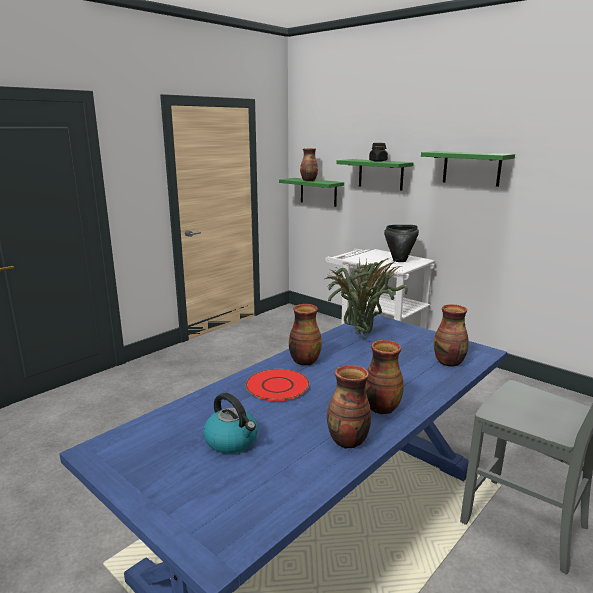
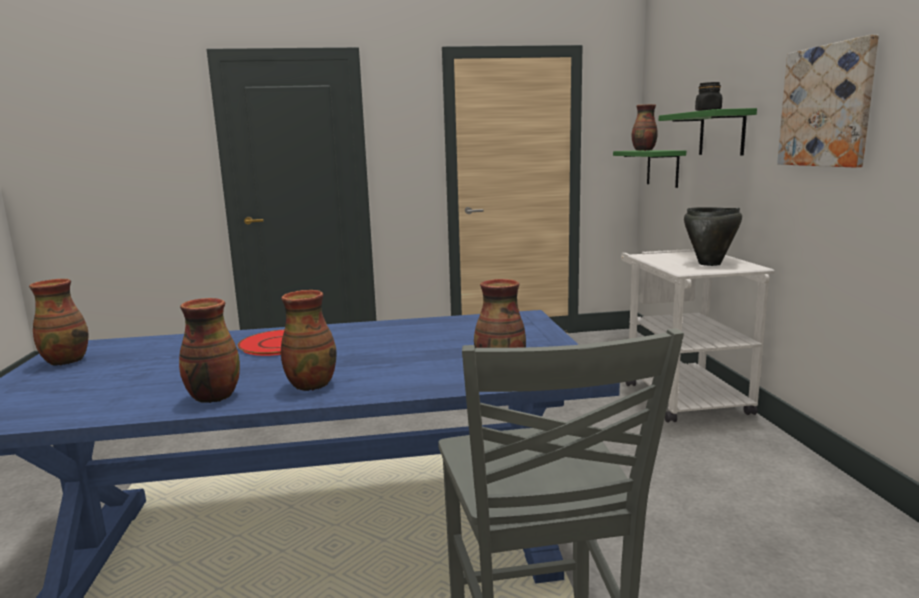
camera: 40 degrees right, 5 degrees down
kettle [203,393,258,454] -> none
vase [289,304,322,366] -> vase moved to [29,279,88,366]
potted plant [323,258,408,339] -> none
green shelf [421,151,515,187] -> picture [777,35,879,168]

